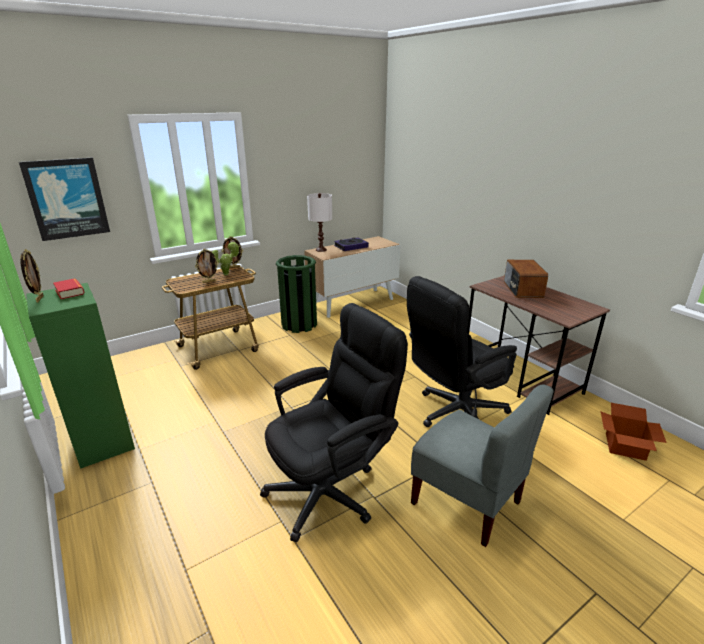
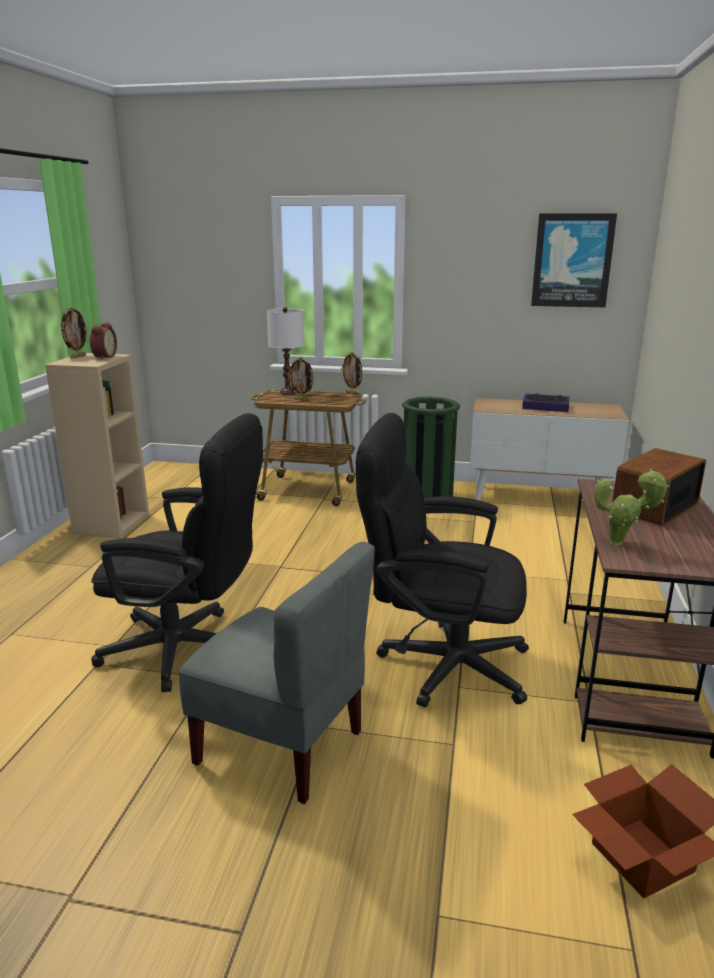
camera: 45 degrees right, 5 degrees down
picture [19,157,110,241] -> picture moved to [531,213,617,307]
green bookcase [26,283,135,469] -> beige bookcase [45,353,149,539]
book [53,278,85,299] -> alarm clock [89,322,117,360]
potted plant [211,242,240,275] -> potted plant moved to [594,469,670,546]
white table lamp [307,193,332,252] -> white table lamp moved to [267,307,304,394]
grey chair [411,384,554,547] -> grey chair turned 60 degrees counterclockwise [179,542,375,804]

